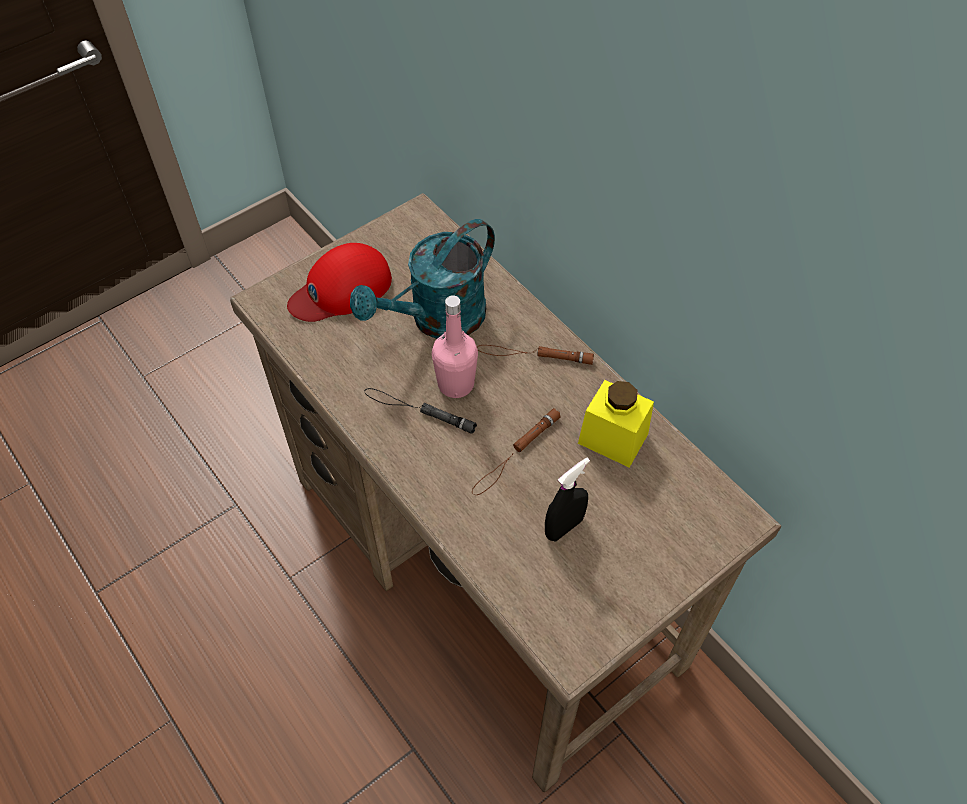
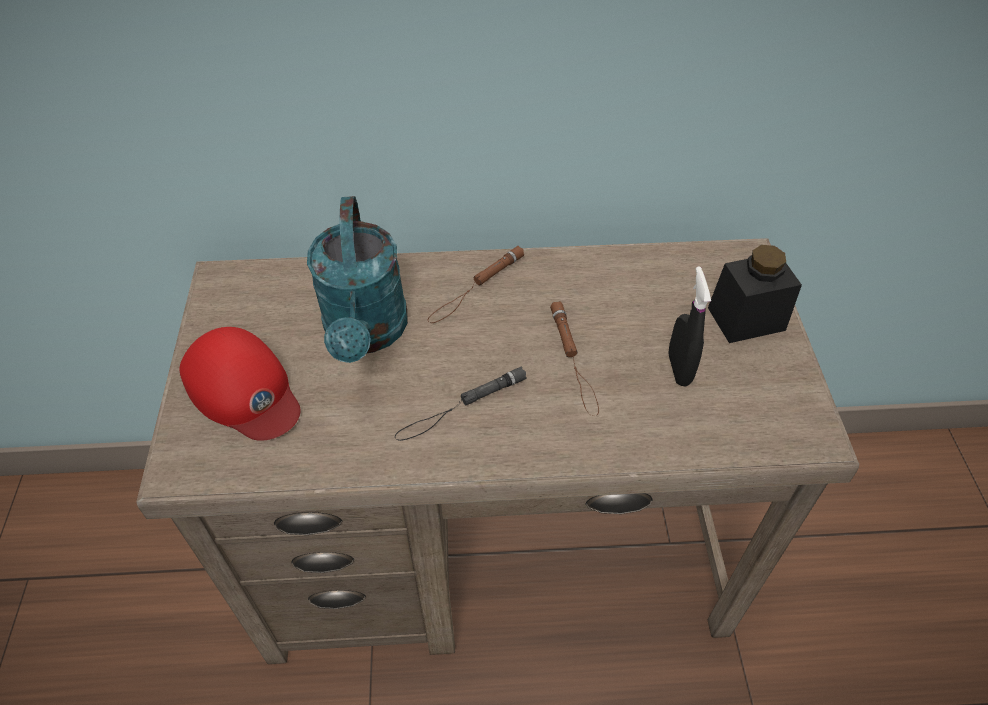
camera: 55 degrees left, 5 degrees down
red cap [287,243,392,322] -> red cap turned 45 degrees counterclockwise [179,327,300,441]
pink bottle [432,295,478,398] -> none
yellow jar [578,380,654,468] -> none
none -> black jar [708,245,802,343]

